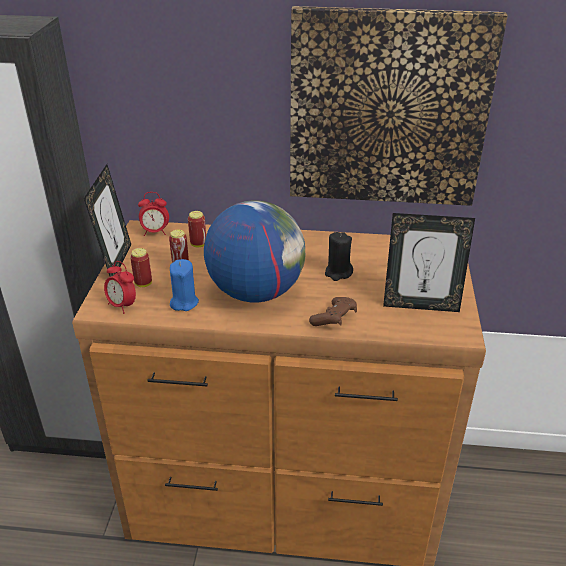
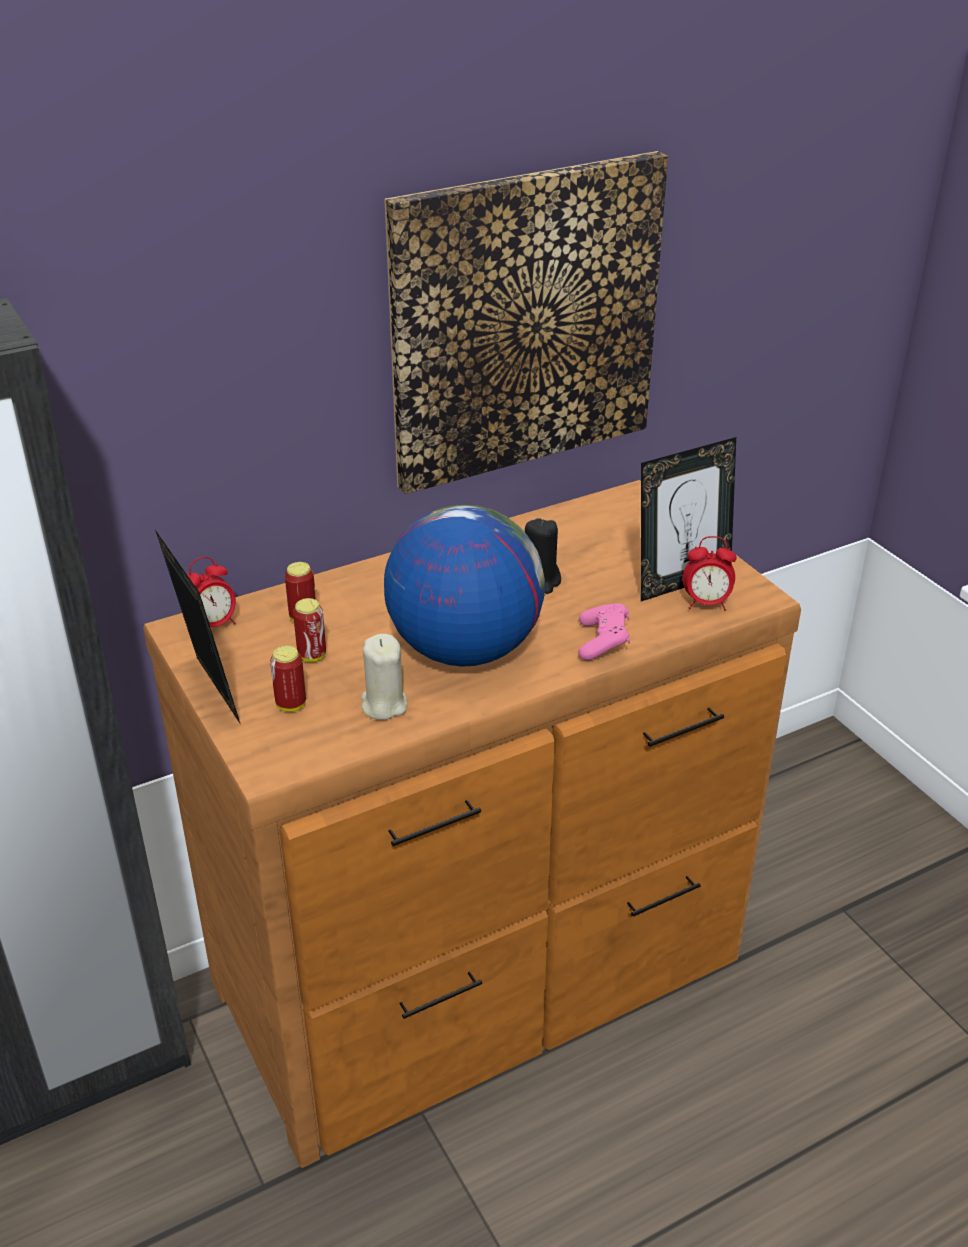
camera: 35 degrees left, 0 degrees up
alarm clock [104,261,136,314] -> alarm clock moved to [683,536,737,611]
blue candle [170,259,199,311] -> beige candle [361,634,407,720]
brown game controller [309,297,357,326] -> pink game controller [578,603,630,661]

